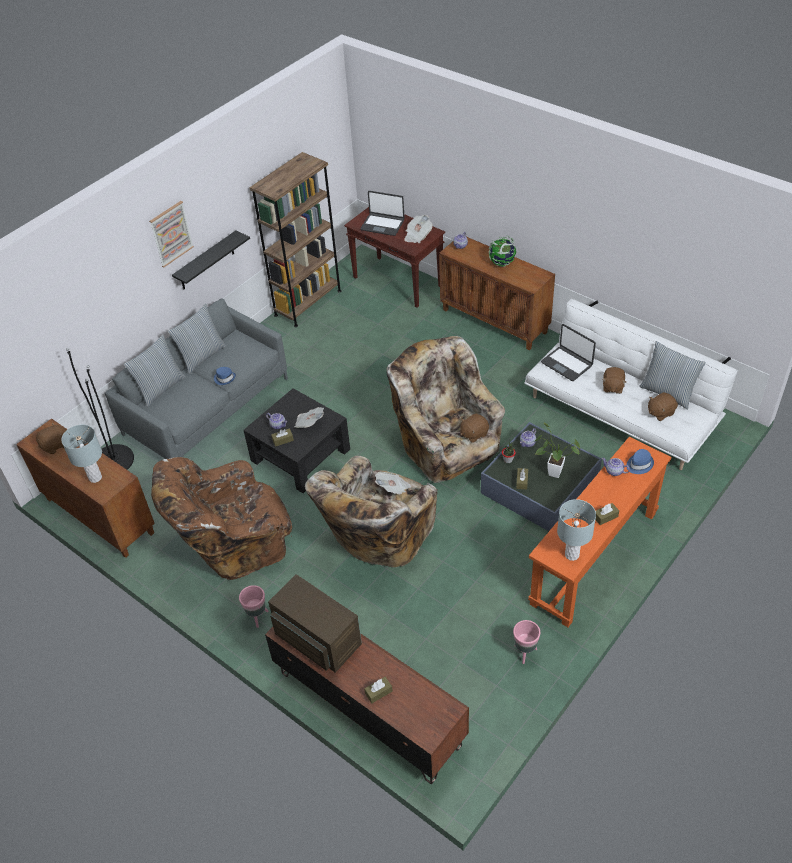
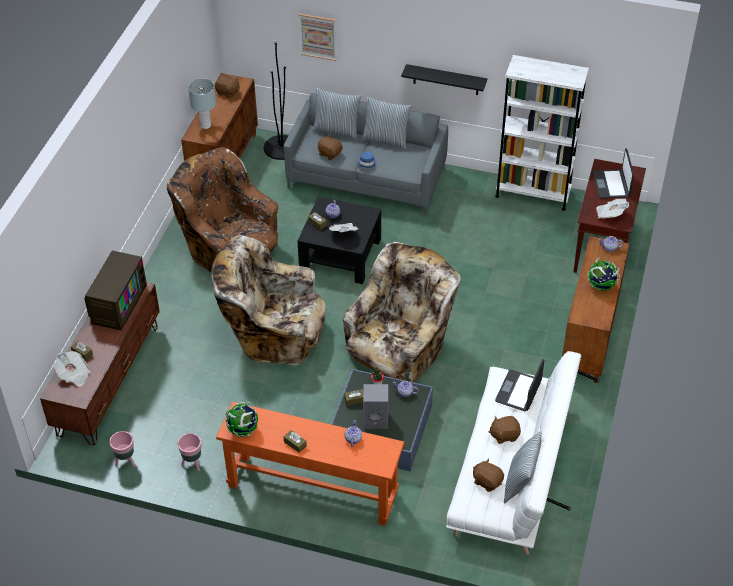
camera: 65 degrees right, 0 degrees up
picture [149,201,194,267] -> picture moved to [299,13,336,61]
pink planter [239,585,268,628] -> pink planter moved to [109,431,135,467]
brown bookcase [249,152,341,327] -> white bookcase [495,55,589,211]
newspaper [375,472,412,495] -> newspaper moved to [54,351,91,387]
brown plush toy [460,414,489,443] -> brown plush toy moved to [318,135,342,160]
potted plant [534,422,580,478] -> grey speaker [363,384,388,429]
grey table lamp [557,499,596,561] -> globe [225,400,258,437]
blue hat [627,449,654,474] -> none

